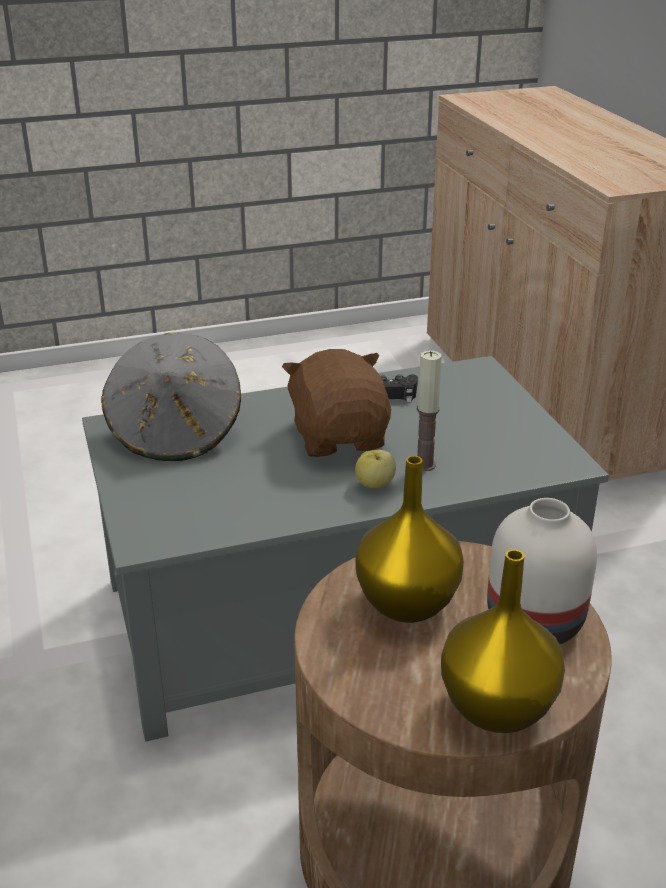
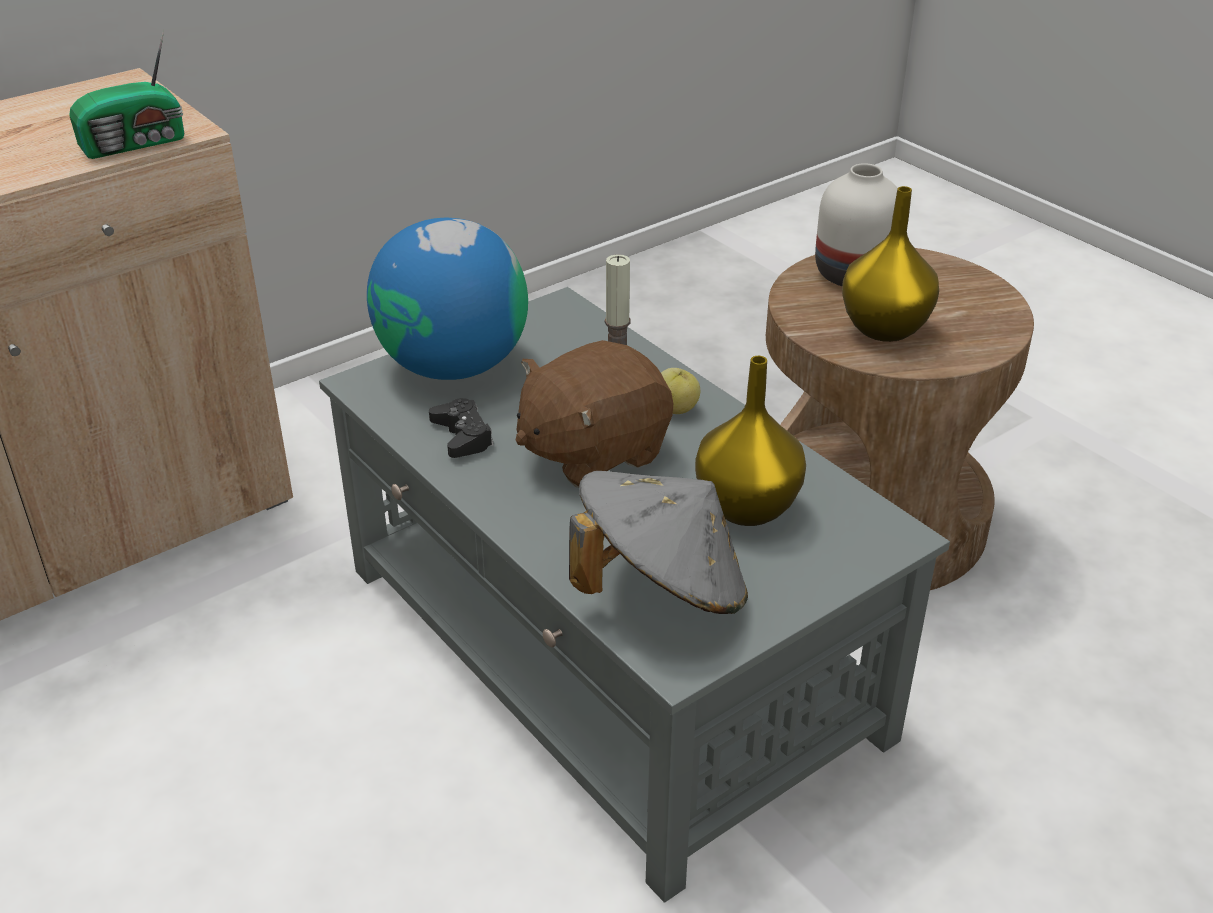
camera: 110 degrees left, 5 degrees up
yellow vase [441,549,565,733] -> yellow vase moved to [695,356,806,526]
none -> radio [69,30,184,159]
none -> globe [367,218,528,380]

